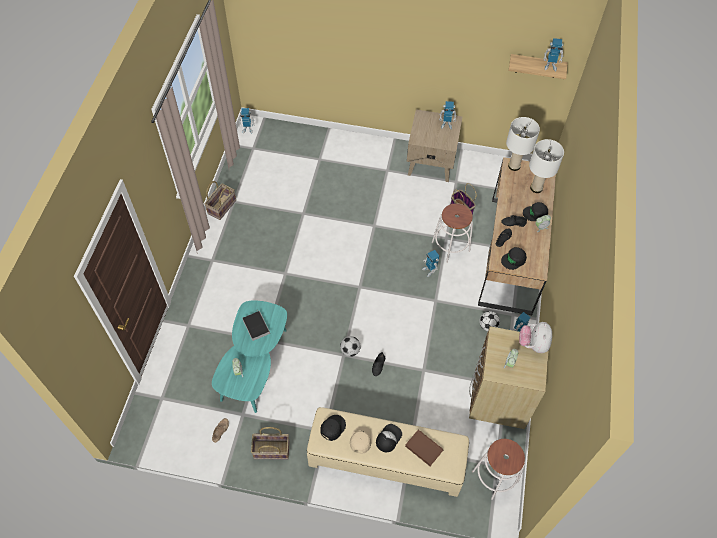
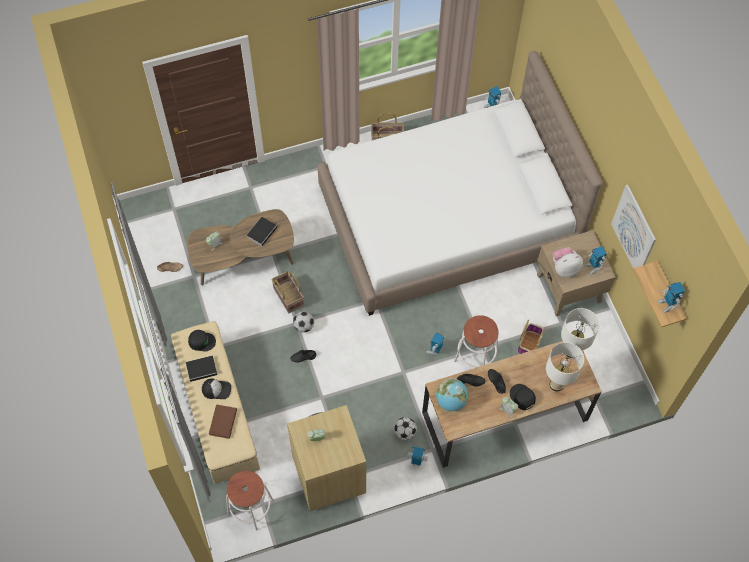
camera: 60 degrees right, 5 degrees up
turquoise coffee table [212,300,287,413] -> brown coffee table [188,209,294,285]
basket [251,427,290,460] -> basket moved to [271,271,304,313]
beige cap [350,426,373,454] -> book [186,356,222,382]
black cap [501,247,527,270] -> globe [436,379,469,411]
plush toy [519,322,552,353] -> plush toy moved to [553,247,583,278]
none -> white bed [318,51,603,316]
none -> picture [611,184,656,268]

